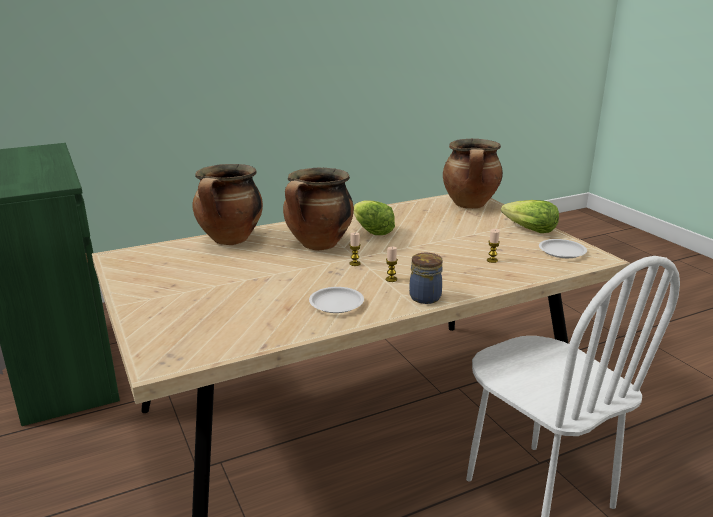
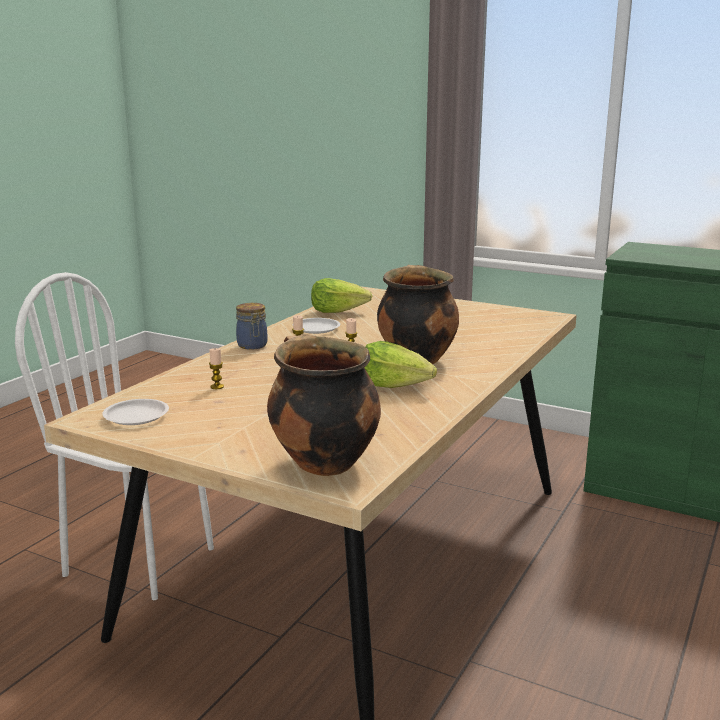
camera: 145 degrees right, 5 degrees down
cooking pot [192,164,263,245] -> none
lettuce [501,200,559,233] -> lettuce moved to [311,278,372,313]

